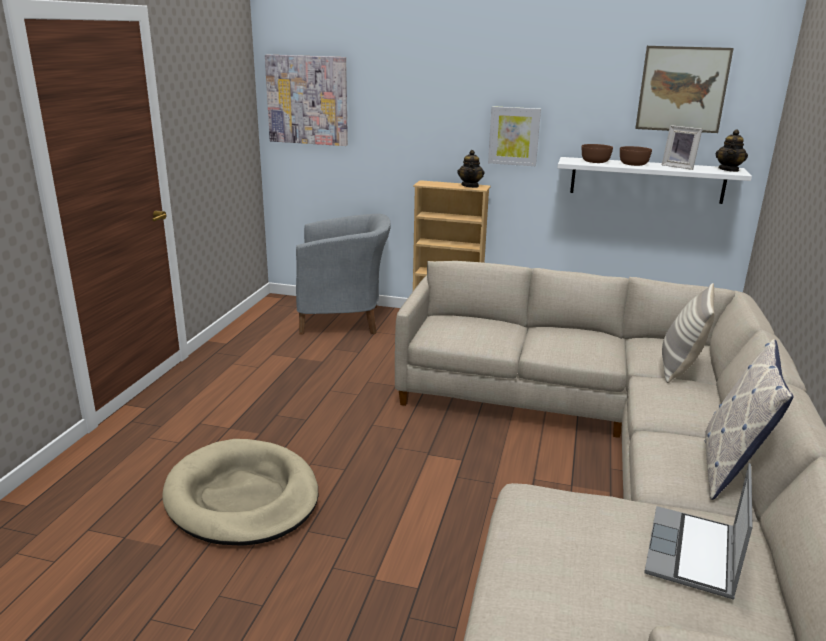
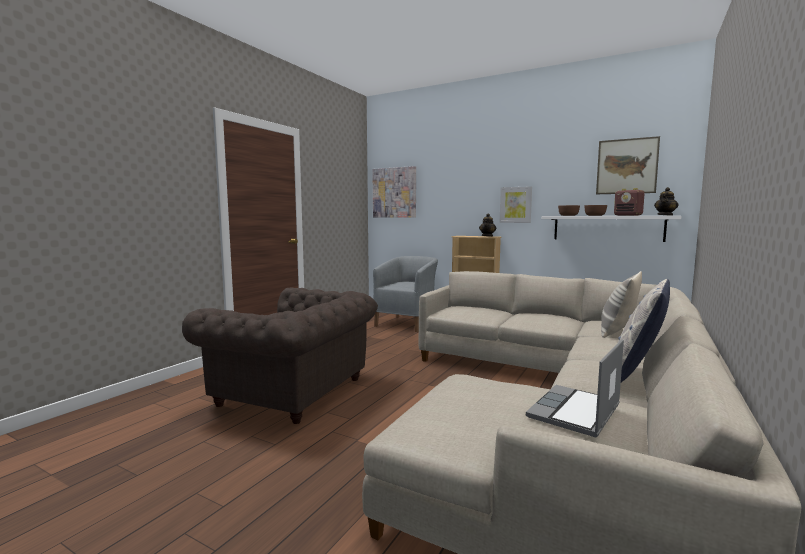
camera: 15 degrees right, 15 degrees down
beige dog bed [162,439,318,546] -> brown armchair [182,287,378,424]
grey armchair [296,214,391,334] -> grey armchair turned 75 degrees counterclockwise [373,256,438,332]
picture frame [662,125,703,170] -> radio [614,188,645,216]

